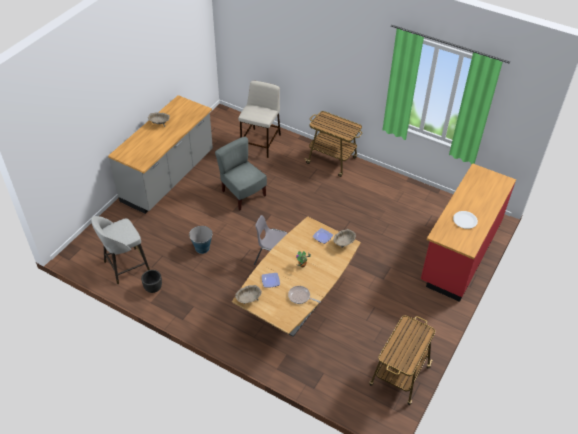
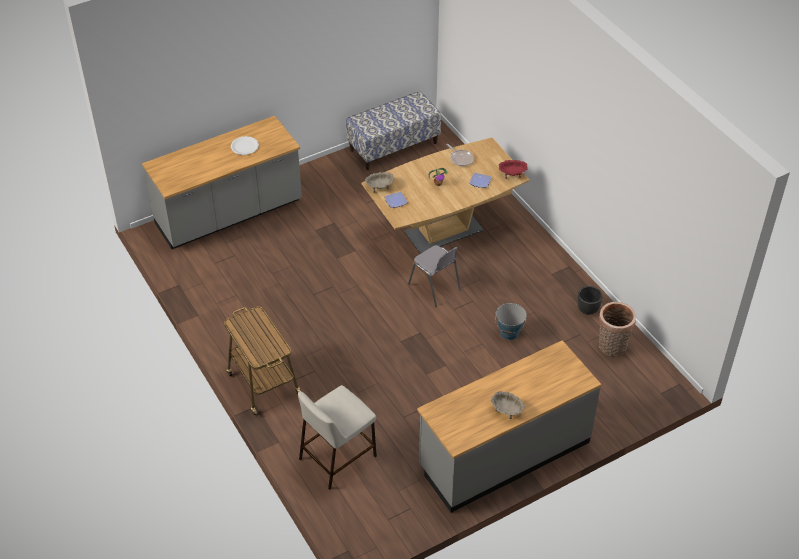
camera: 150 degrees left, 0 degrees up
grey stool [91,216,150,284] -> basket [599,302,636,356]
grey chair [215,137,267,210] -> none
beige bowl [235,285,262,304] -> red bowl [499,160,528,179]
cart [369,316,435,405] -> bench [346,91,441,170]
red counter [421,163,516,302] -> grey counter [142,116,302,249]

